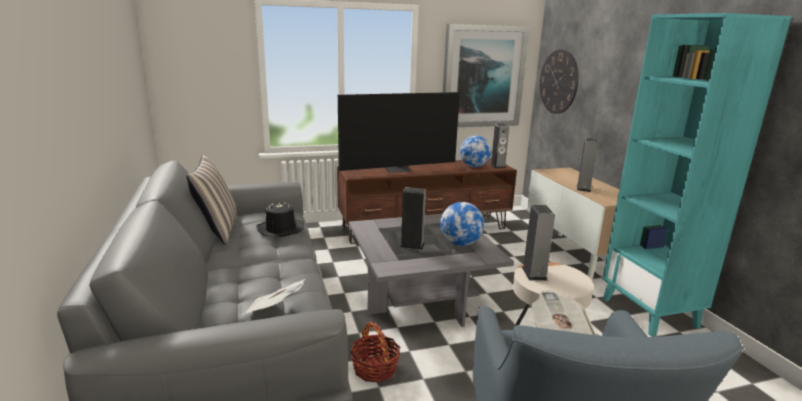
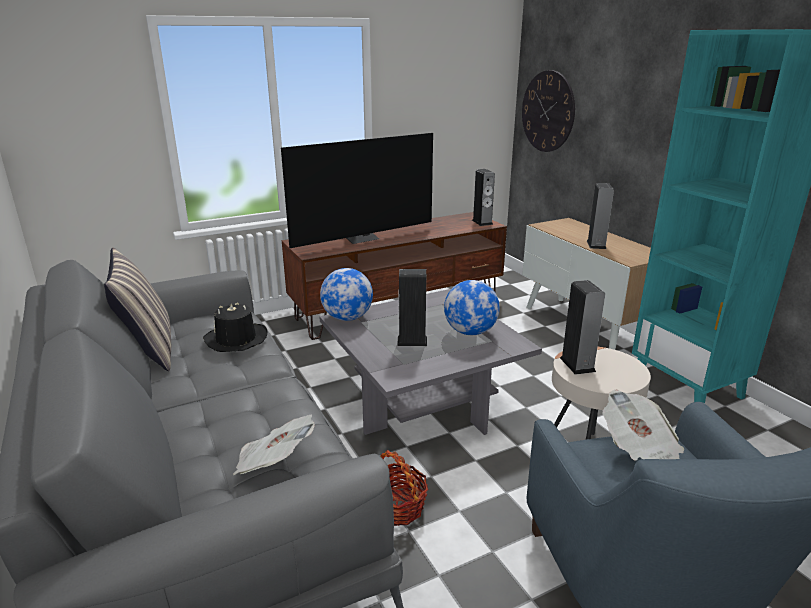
camera: 10 degrees left, 5 degrees up
picture [443,24,529,127] -> none
globe [460,136,491,167] -> globe moved to [320,268,373,321]

